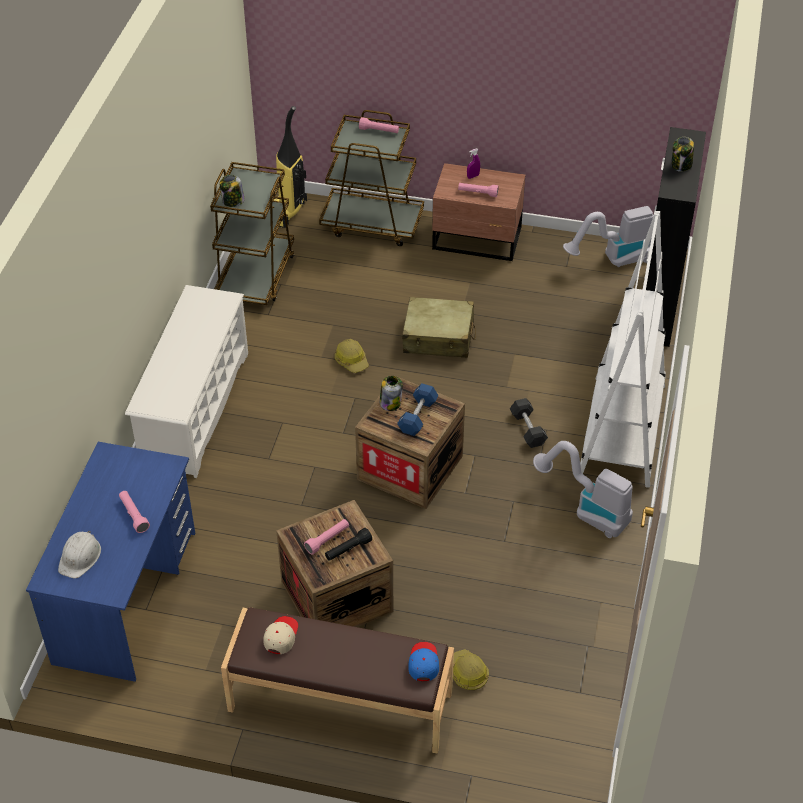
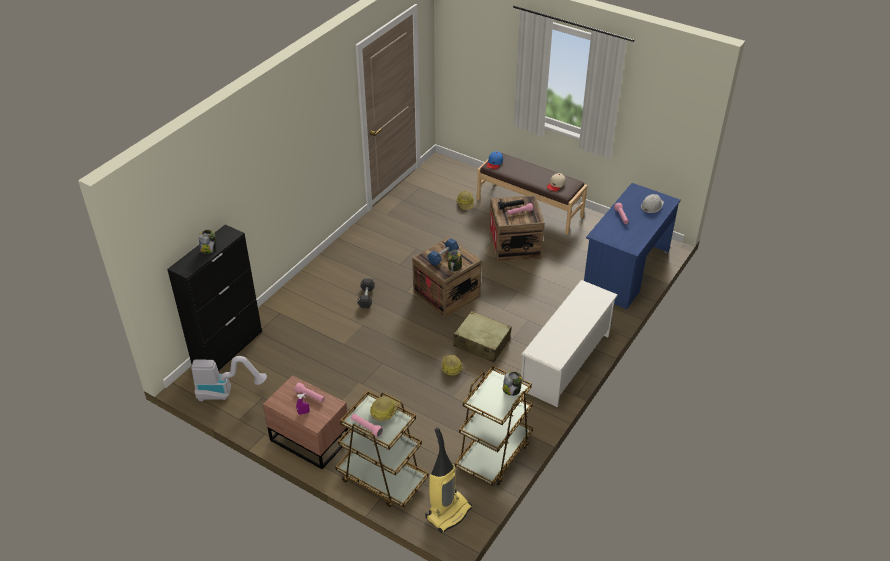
camera: 160 degrees left, 5 degrees down
beige suitcase [402,297,476,358] -> beige suitcase moved to [453,311,512,363]
vacuum cleaner [533,441,633,538] -> none
white bookcase [580,211,666,488] -> none
none -> hard hat [370,396,400,421]

